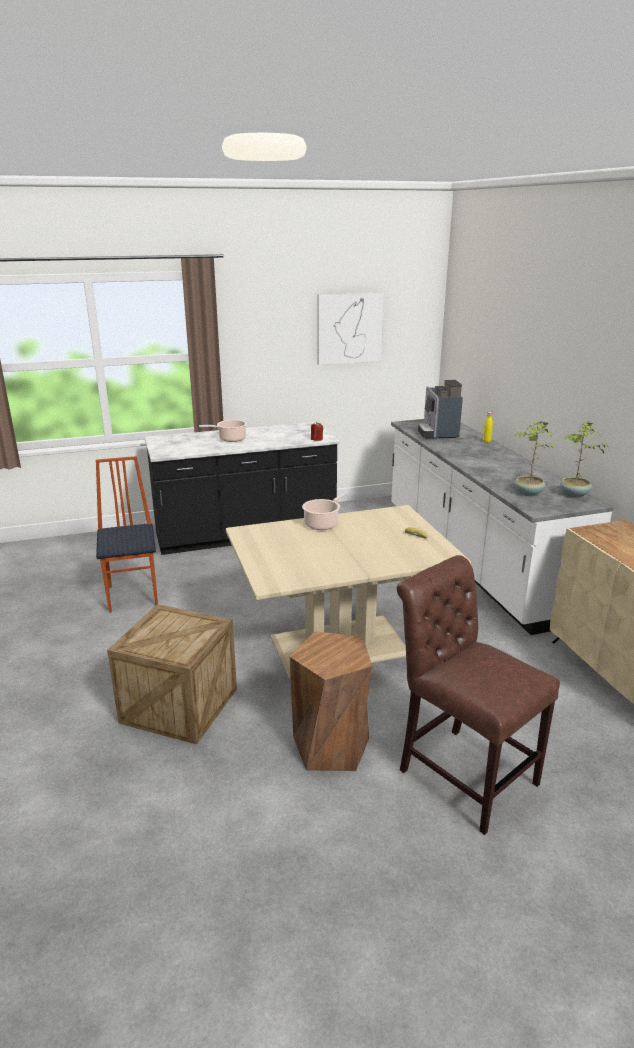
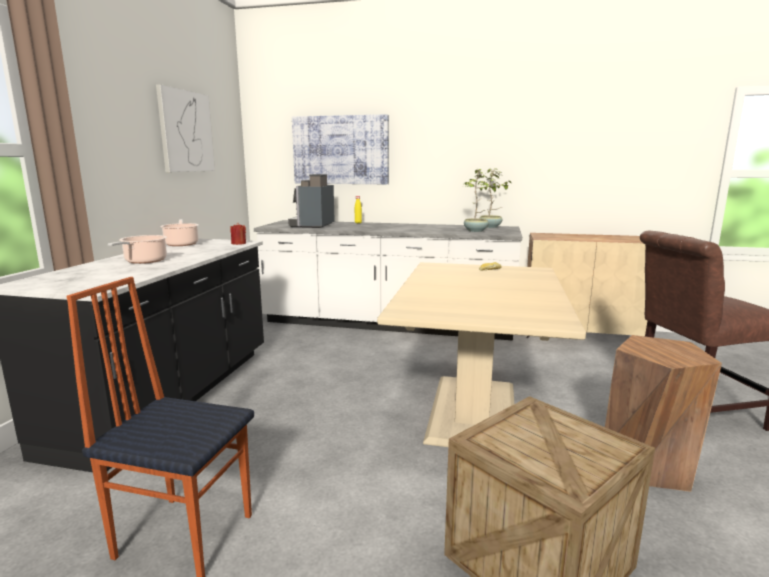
camera: 60 degrees left, 10 degrees down
cooking pot [302,492,349,530] -> cooking pot moved to [160,219,199,246]
coffee machine [418,380,463,439] -> coffee machine turned 75 degrees clockwise [288,174,335,228]
none -> picture [292,114,389,184]

